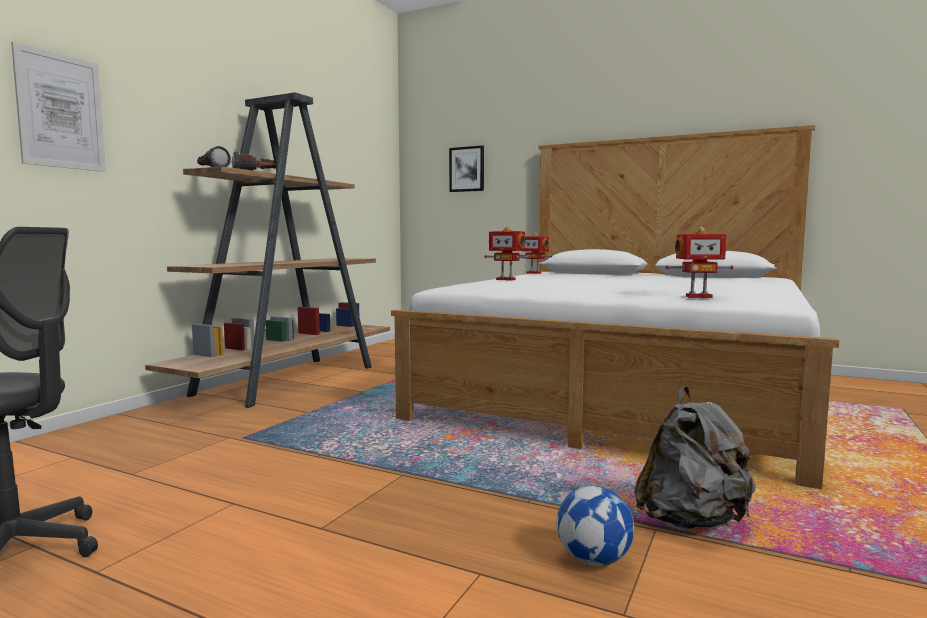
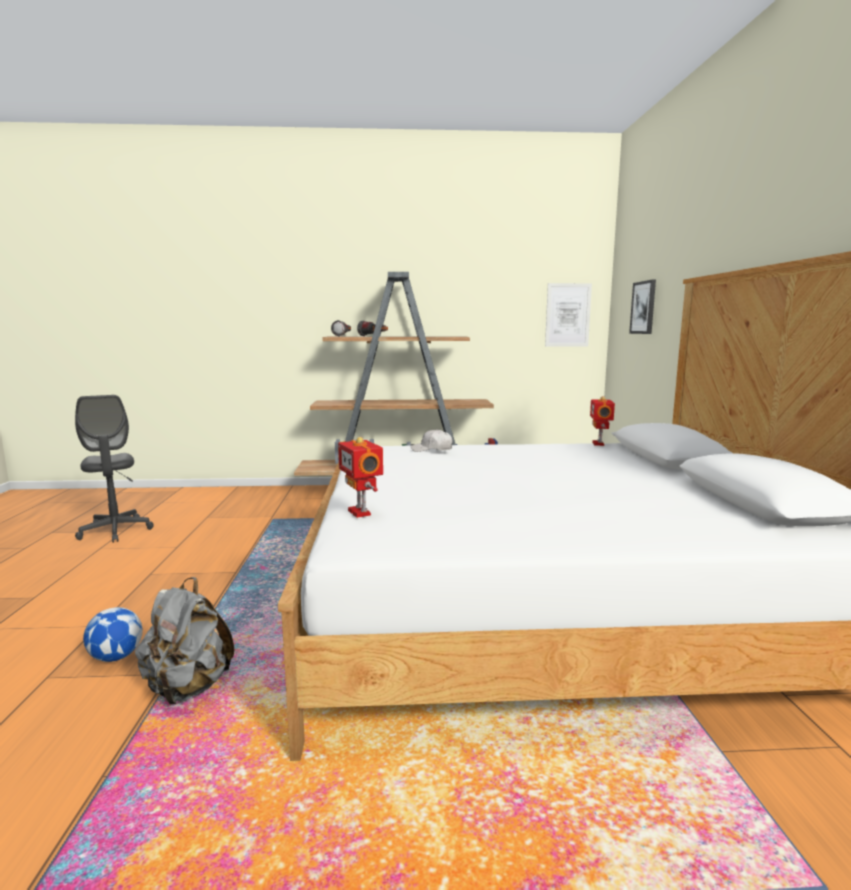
camera: 60 degrees right, 5 degrees up
picture [11,42,106,172] -> picture moved to [545,283,592,346]
toy robot [484,226,531,281] -> white cap [411,429,453,452]

